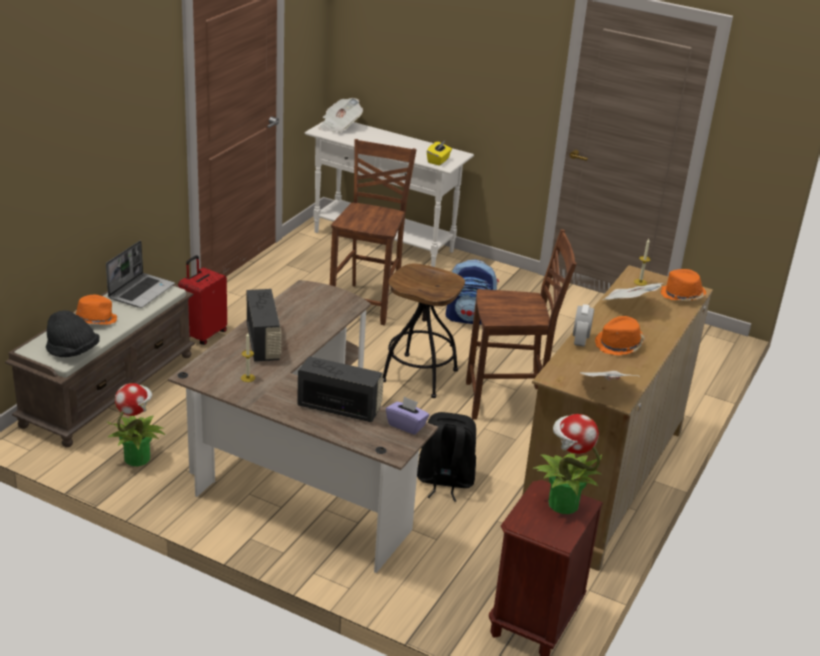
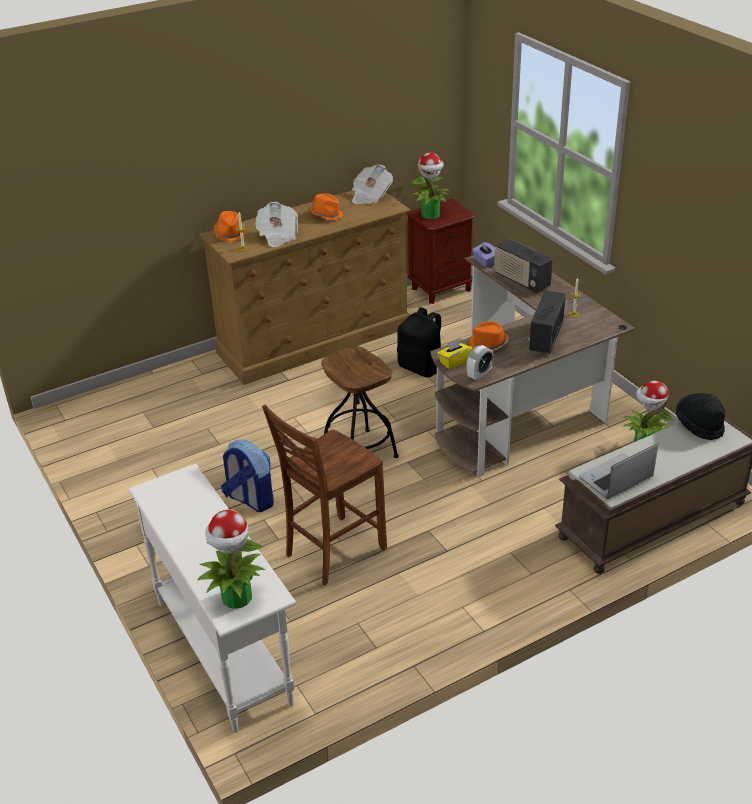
camera: 145 degrees left, 5 degrees up
orange hat [74,295,117,325] -> orange hat moved to [468,321,509,351]
red suitcase [178,255,227,345] -> none
newspaper [319,98,363,133] -> potted plant [197,510,265,609]
yellow tissue box [427,141,452,166] -> yellow tissue box moved to [437,339,472,369]
brown chair [466,229,577,420] -> none
alarm clock [573,304,594,347] -> alarm clock moved to [467,345,494,381]

